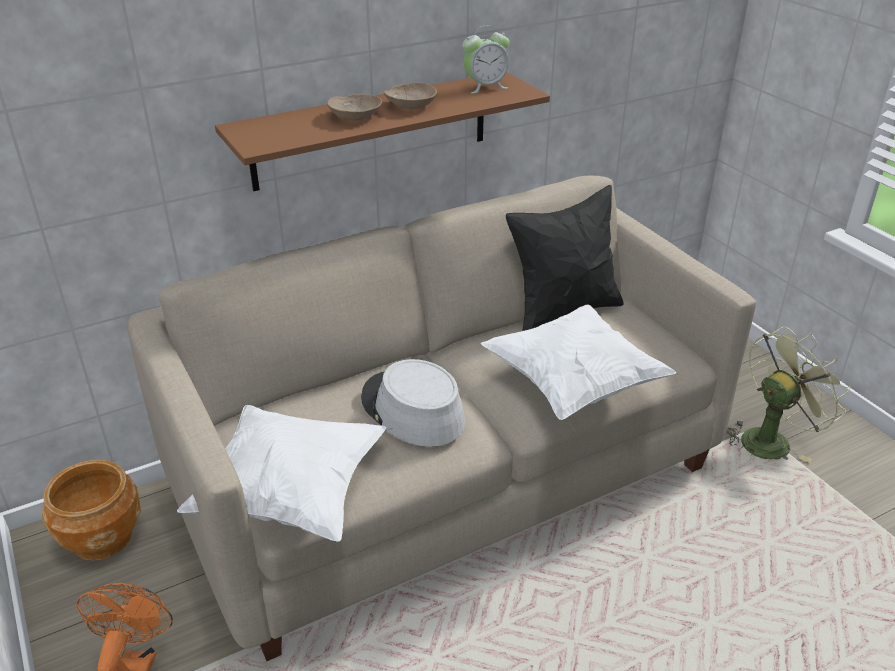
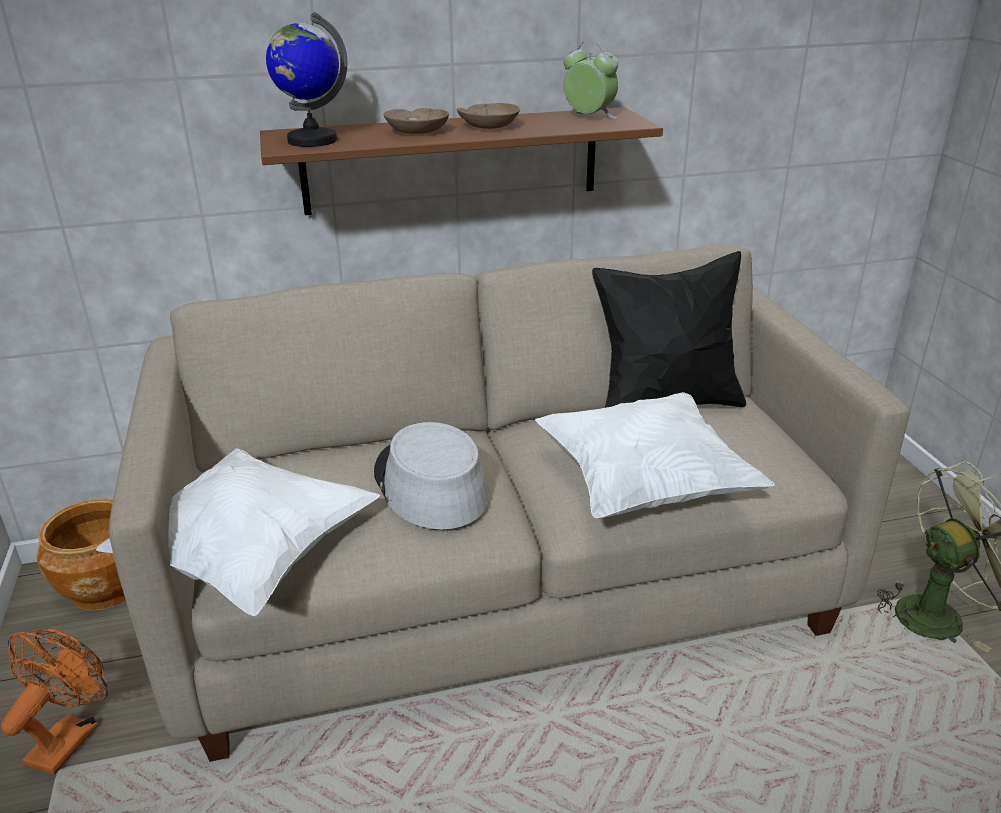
camera: 15 degrees right, 5 degrees down
alarm clock [462,25,509,94] -> alarm clock turned 135 degrees counterclockwise [564,41,618,119]
none -> globe [266,12,347,147]

